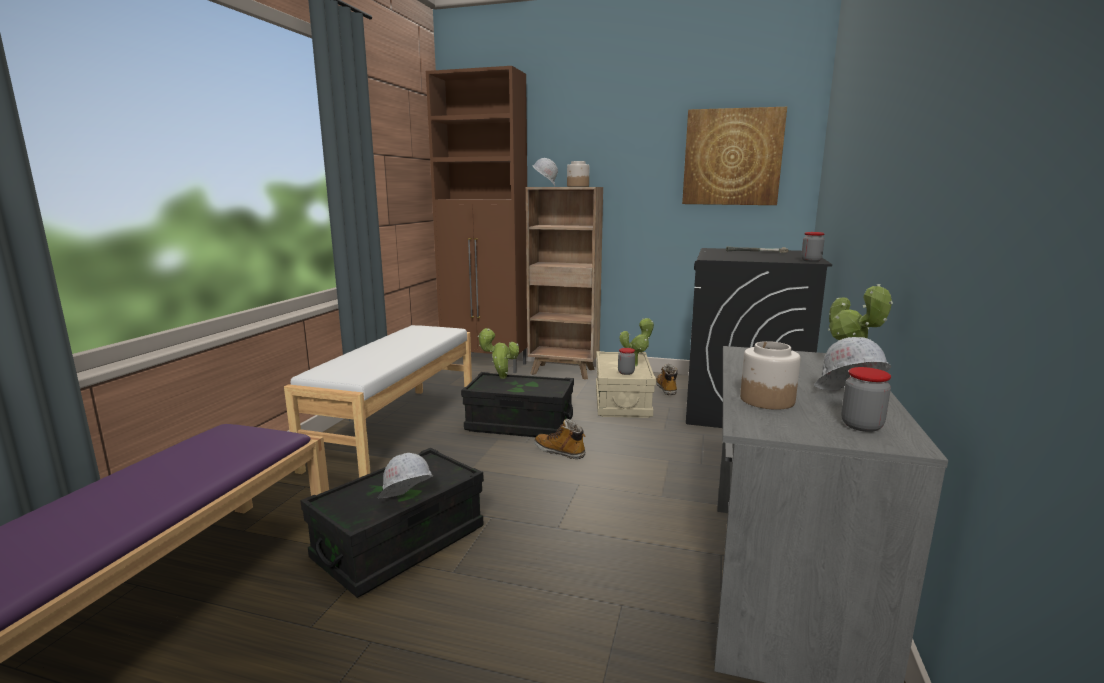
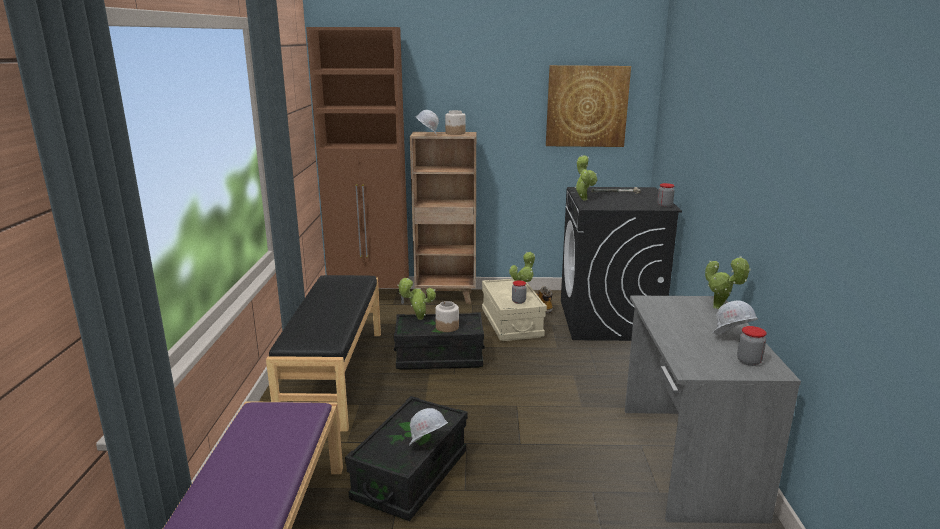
camera: 15 degrees left, 5 degrees up
white bench [284,325,472,478] -> black bench [266,275,381,432]
boot [534,419,585,459] -> none
jar [740,341,801,410] -> jar moved to [435,301,459,332]
none -> potted plant [575,155,597,200]

